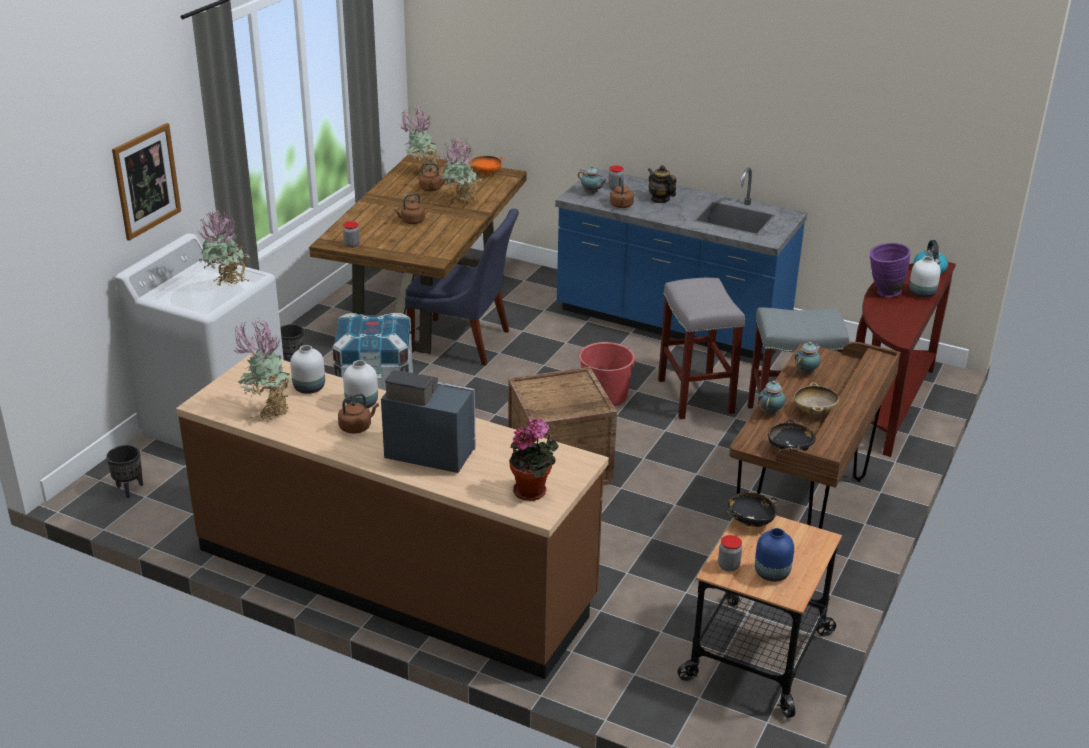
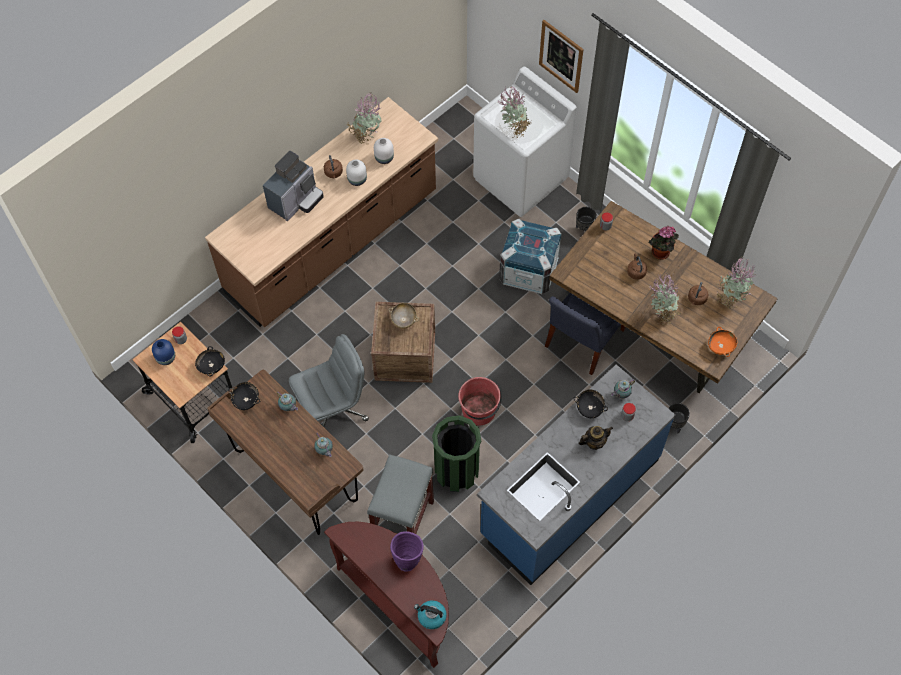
camera: 110 degrees right, 30 degrees up
black planter [106,445,143,498] -> black planter moved to [669,403,690,434]
potted plant [509,419,559,501] -> potted plant moved to [648,226,679,260]
brown kettle [610,176,634,208] -> black bowl [573,389,608,418]
grey stool [658,278,745,419] -> green trash can [432,415,481,492]
beige bowl [794,382,839,415] -> beige bowl moved to [388,303,419,329]
white vase [909,256,941,298] -> none
none -> grey office chair [289,334,369,427]

